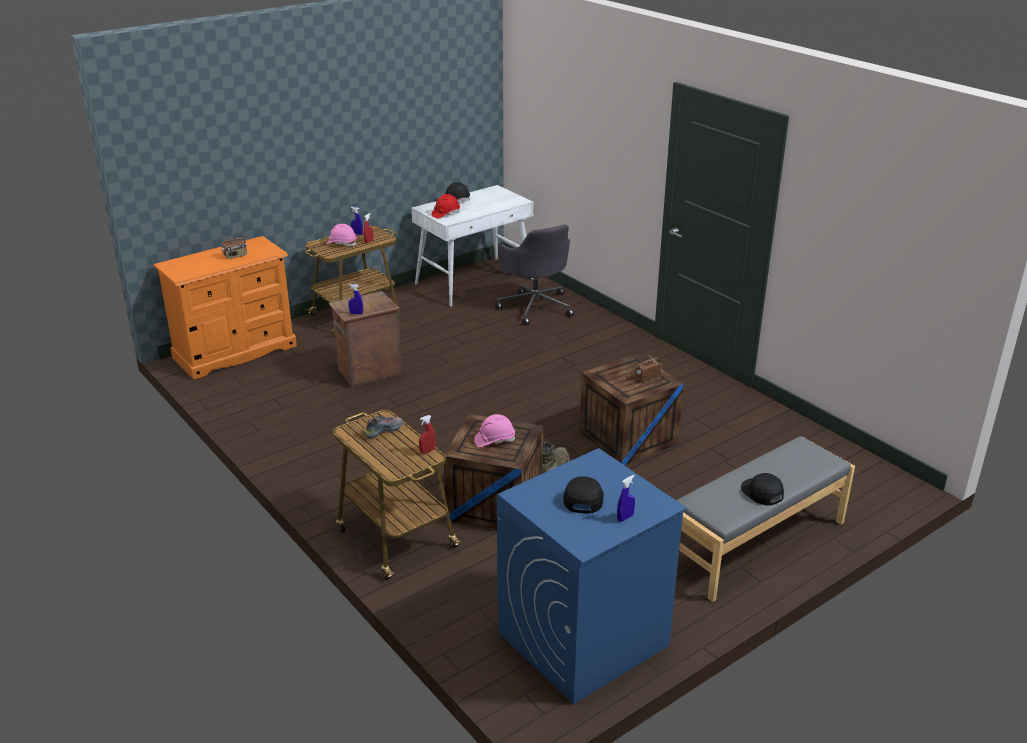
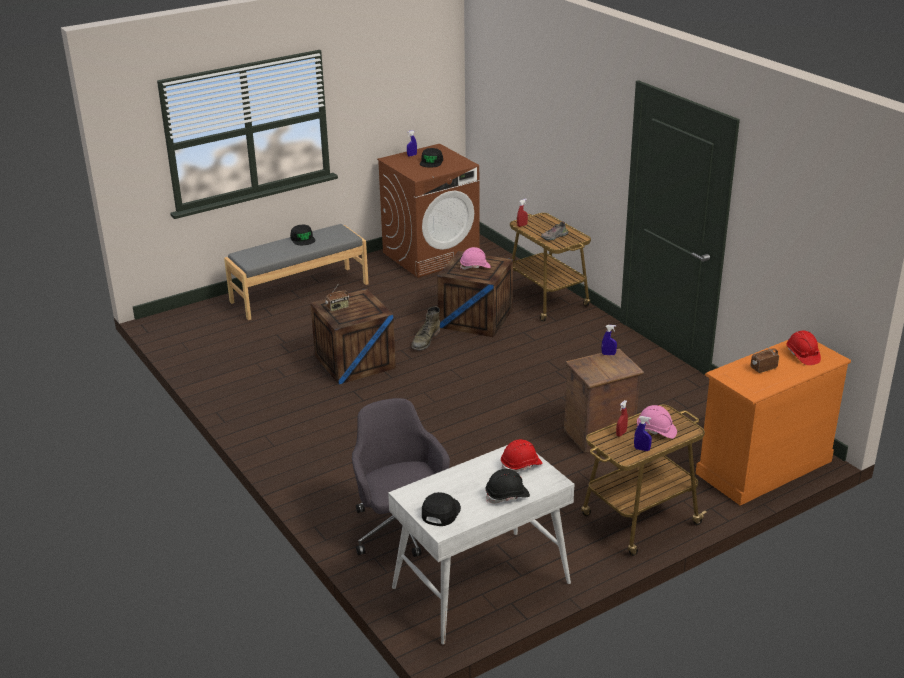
camera: 175 degrees left, 0 degrees up
blue washing machine [497,448,687,704] -> brown washing machine [377,144,480,278]
none -> black cap [422,492,461,526]
none -> red hard hat [786,330,821,365]

